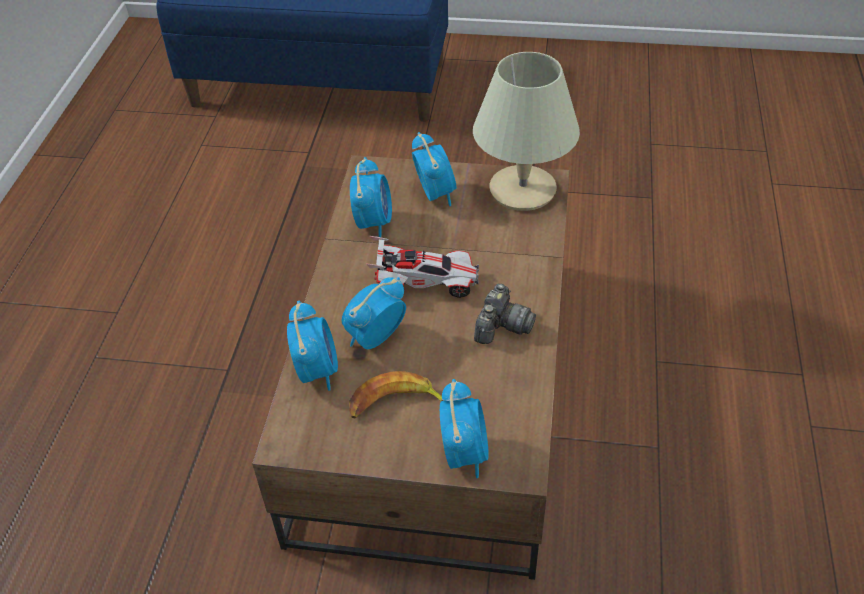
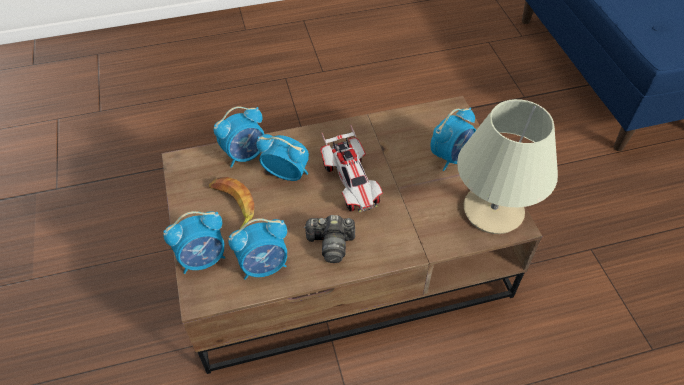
camera: 65 degrees right, 5 degrees up
alarm clock [350,157,392,237] -> alarm clock moved to [228,218,287,280]

